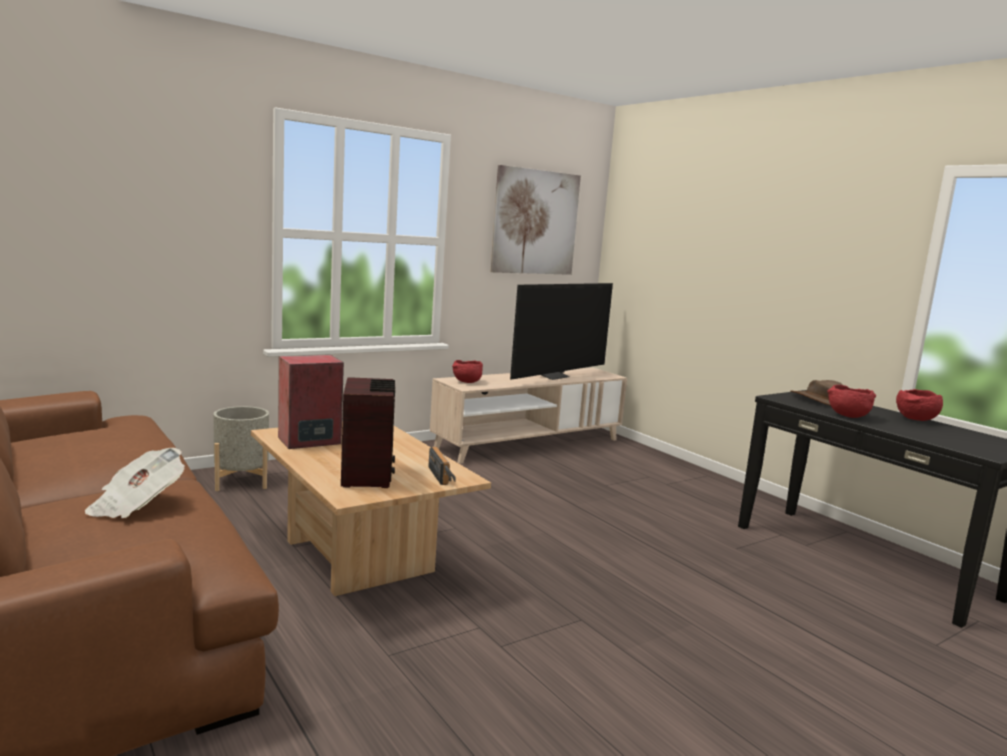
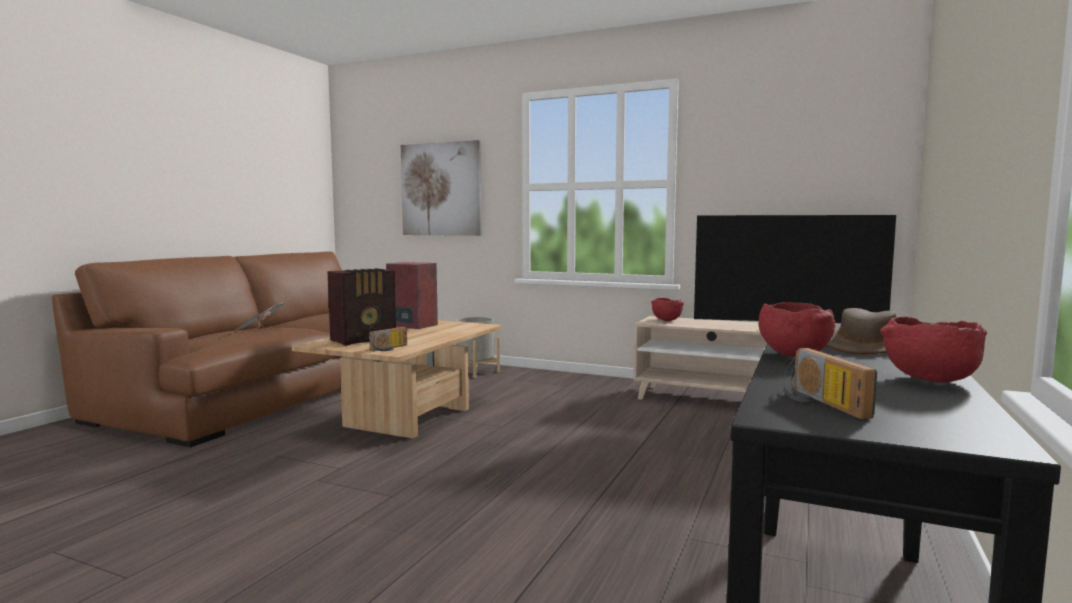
camera: 60 degrees right, 5 degrees down
picture [490,165,581,275] -> picture moved to [401,140,481,236]
none -> radio [784,348,877,419]

